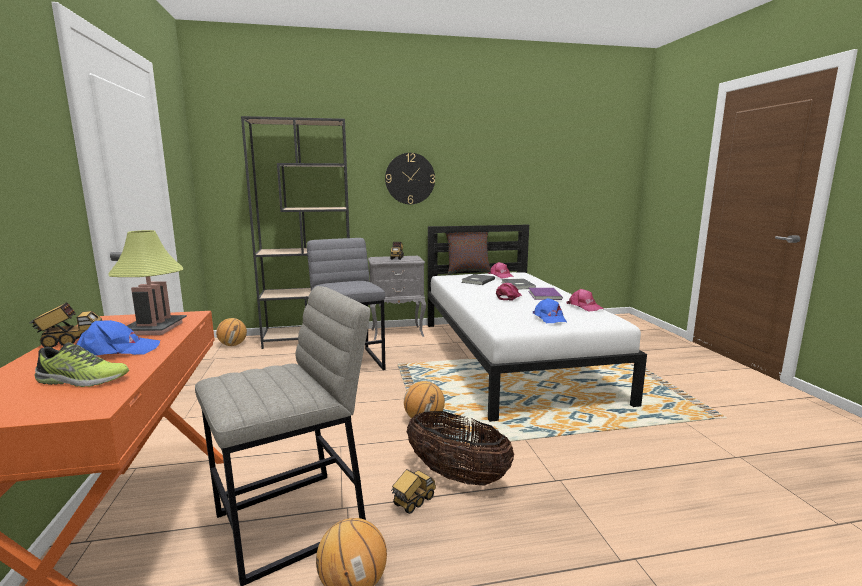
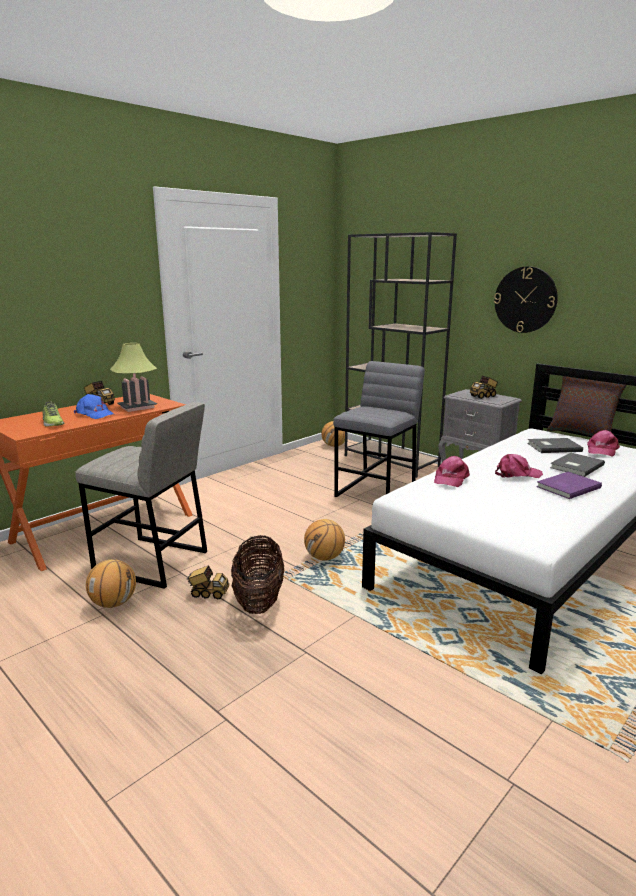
camera: 55 degrees right, 5 degrees up
blue cap [533,298,567,323] -> none
pink cap [567,289,604,312] -> pink cap moved to [434,456,470,487]

